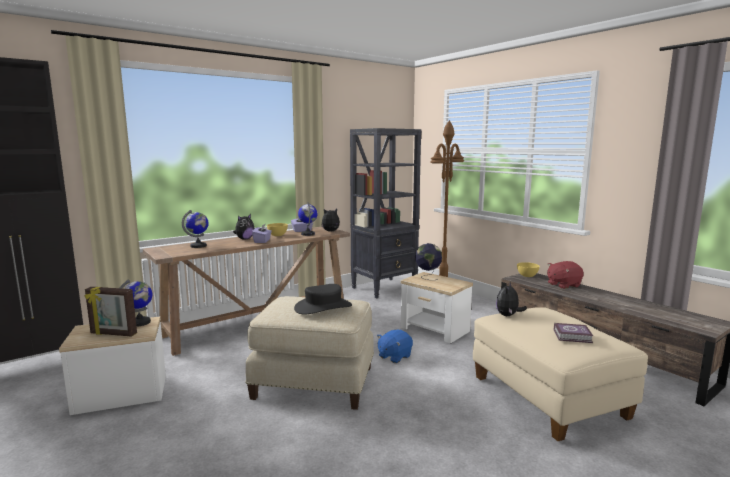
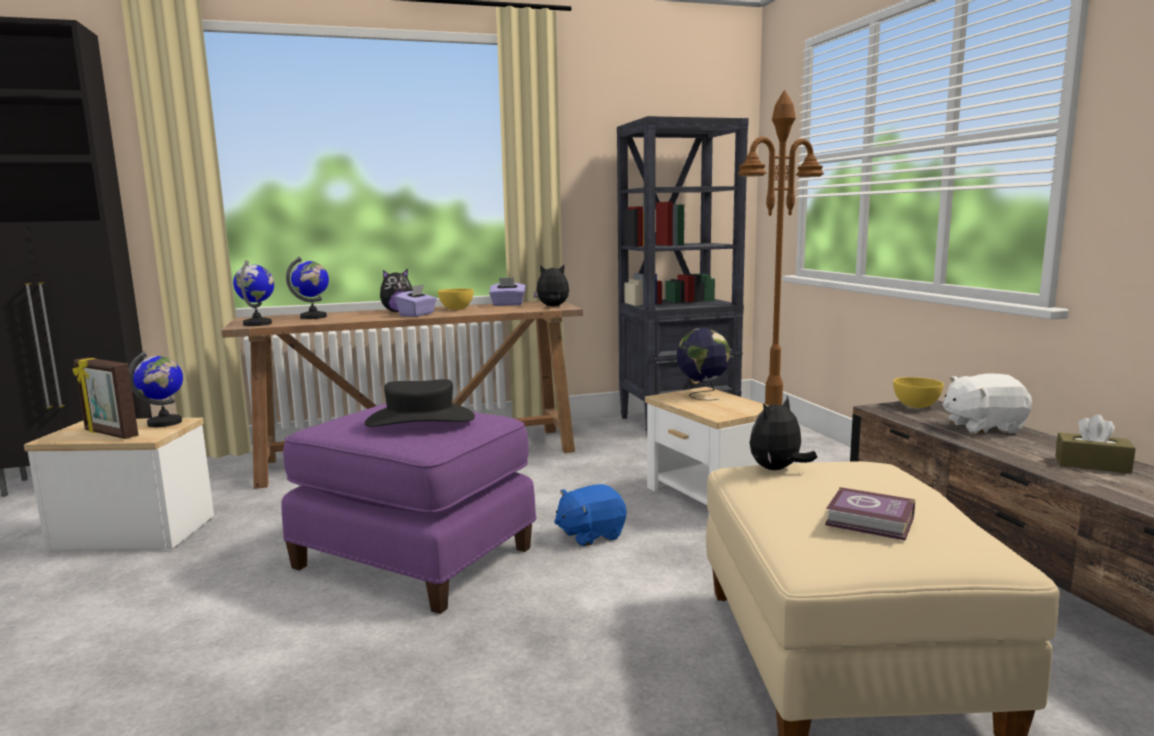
camera: 20 degrees right, 0 degrees up
beige ottoman [245,296,374,410] -> purple ottoman [281,403,537,614]
globe [298,203,318,236] -> globe moved to [233,260,274,326]
red plush toy [547,261,584,289] -> white plush toy [943,374,1032,434]
none -> brown tissue box [1055,415,1136,473]

